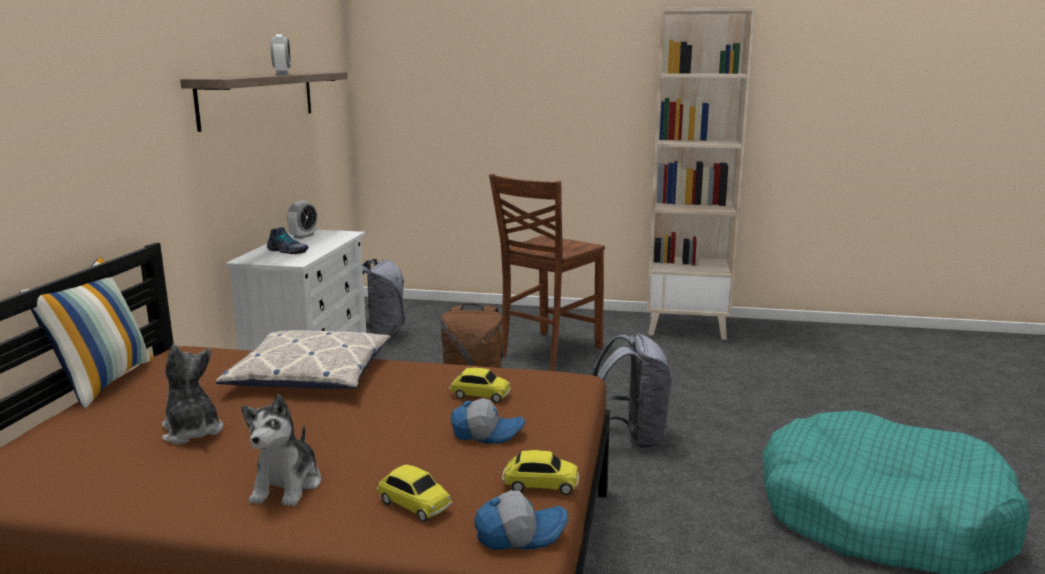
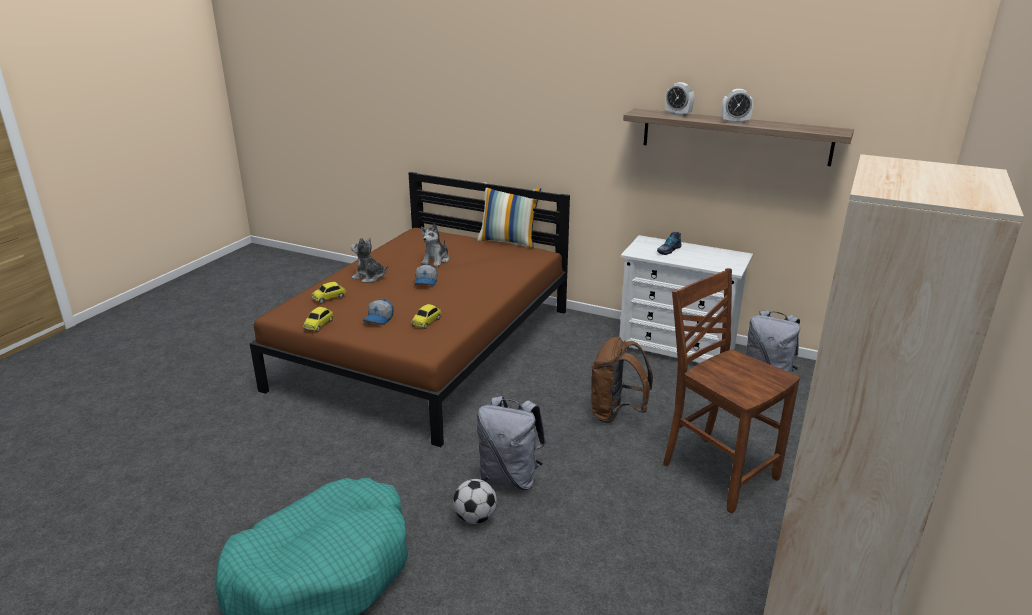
camera: 105 degrees right, 10 degrees up
plush toy [162,344,223,444] -> plush toy turned 135 degrees clockwise [421,223,449,267]
pillow [216,329,391,389] -> none
alarm clock [287,200,317,239] -> alarm clock moved to [665,82,694,116]
cap [474,490,568,550] -> cap moved to [415,263,437,286]
none -> football [453,479,497,524]

